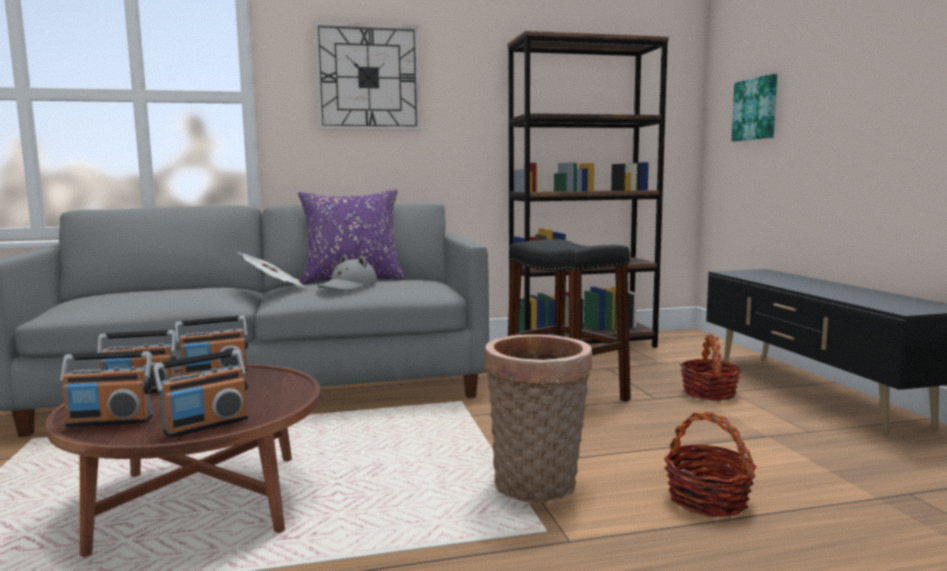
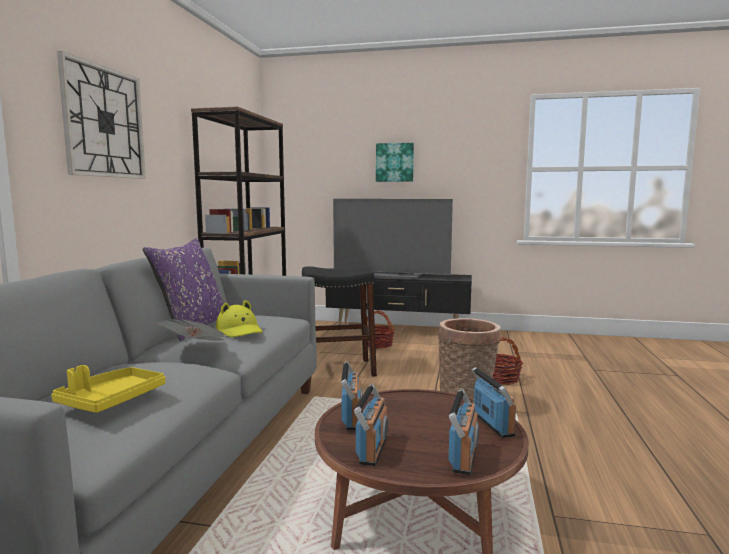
camera: 65 degrees left, 0 degrees up
grey hat [317,254,377,291] -> yellow hat [216,300,263,337]
picture [732,74,777,141] -> picture moved to [376,143,414,182]
none -> yellow tray [51,365,166,413]
none -> television [333,199,453,279]

